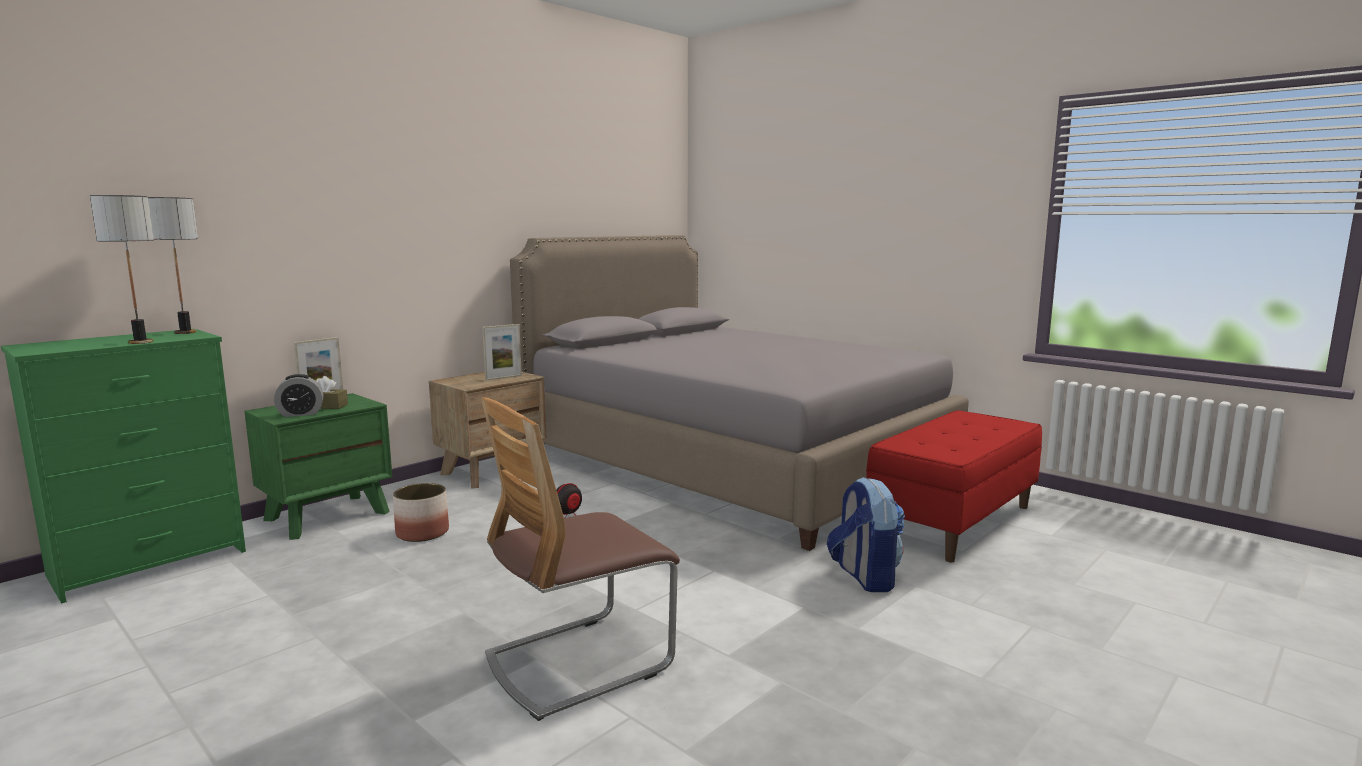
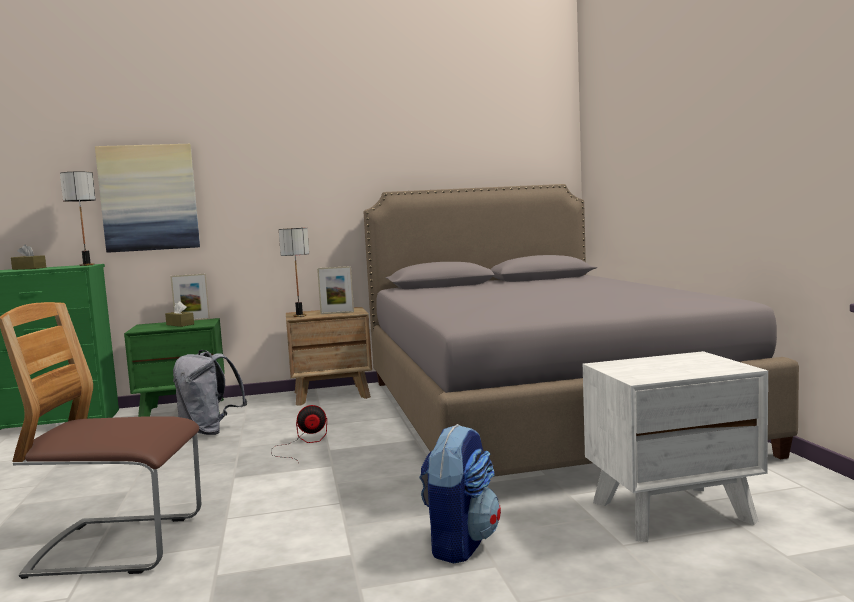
camera: 35 degrees right, 5 degrees down
table lamp [90,195,154,344] -> table lamp moved to [279,228,309,317]
alarm clock [274,374,323,417] -> none
planter [393,483,449,542] -> grey backpack [173,350,247,435]
red bench [866,410,1042,562] -> white nightstand [583,351,768,542]
none -> brown tissue box [11,244,46,270]
none -> picture [95,144,200,253]

